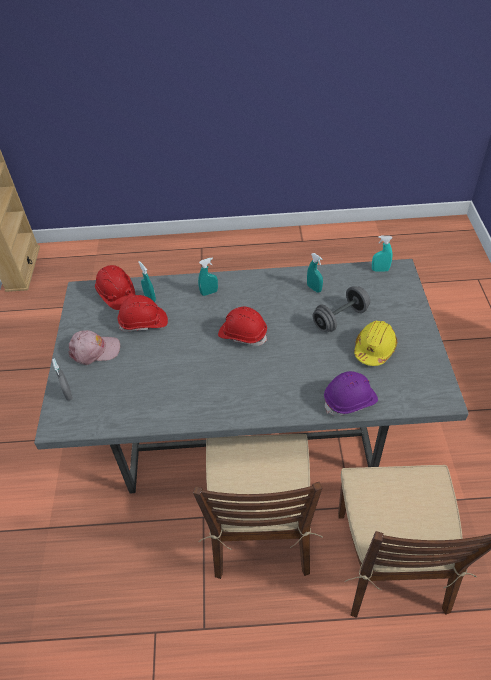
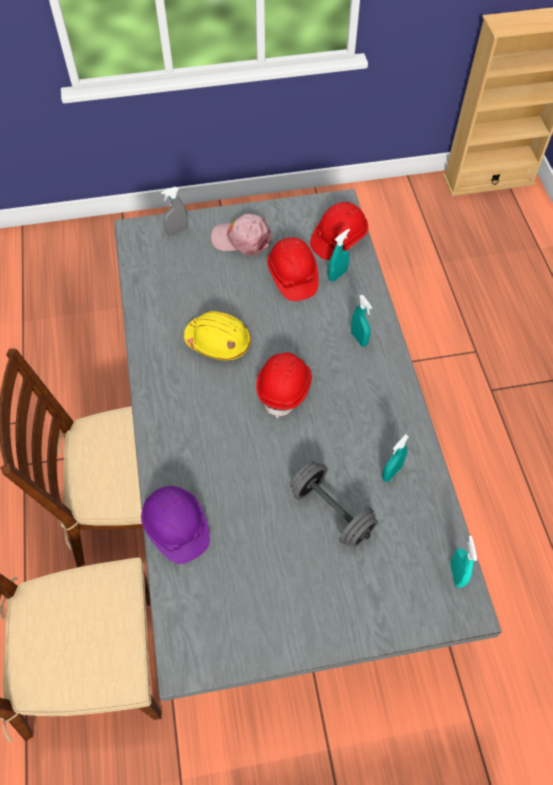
camera: 80 degrees right, 10 degrees up
pink cap [68,330,120,365] -> pink cap turned 120 degrees clockwise [211,214,272,256]
yellow hard hat [354,321,397,366] -> yellow hard hat moved to [184,311,251,360]

